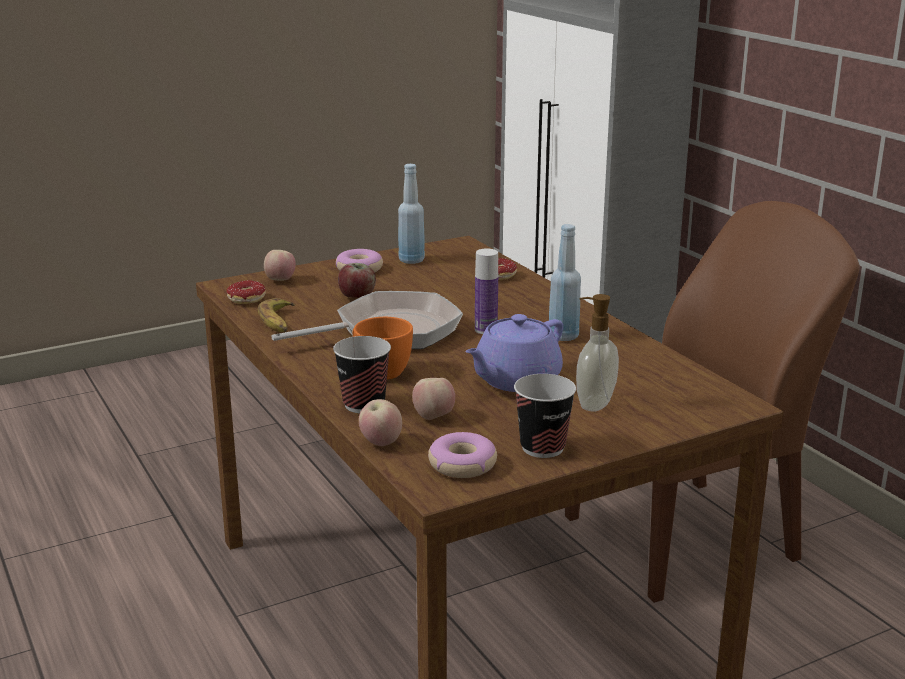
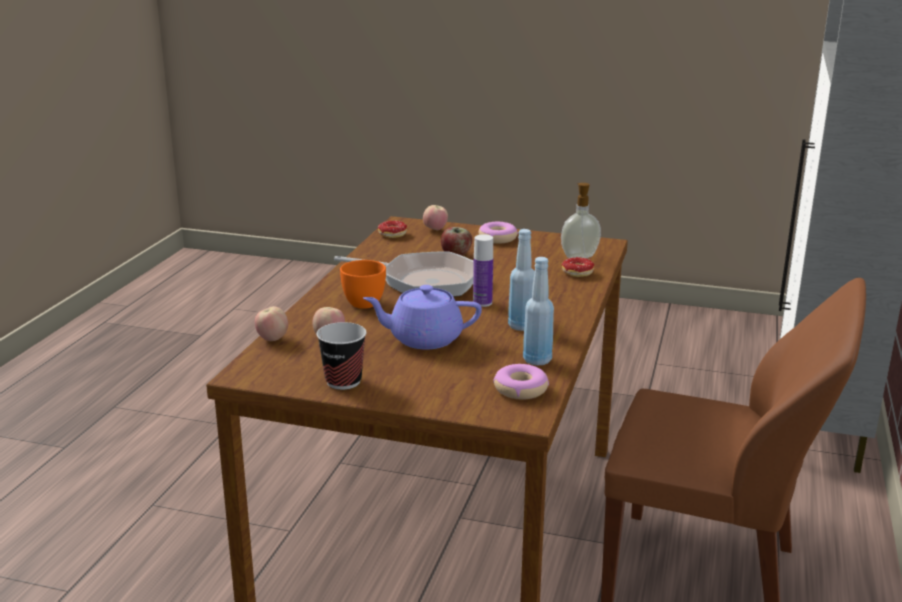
camera: 45 degrees right, 0 degrees up
banana [258,298,295,332] -> none
cup [333,336,391,413] -> none
blue bottle [398,164,425,264] -> blue bottle moved to [523,257,554,365]
donut [428,432,497,478] -> donut moved to [493,364,549,400]
soap dispenser [576,294,619,412] -> soap dispenser moved to [561,183,601,258]

